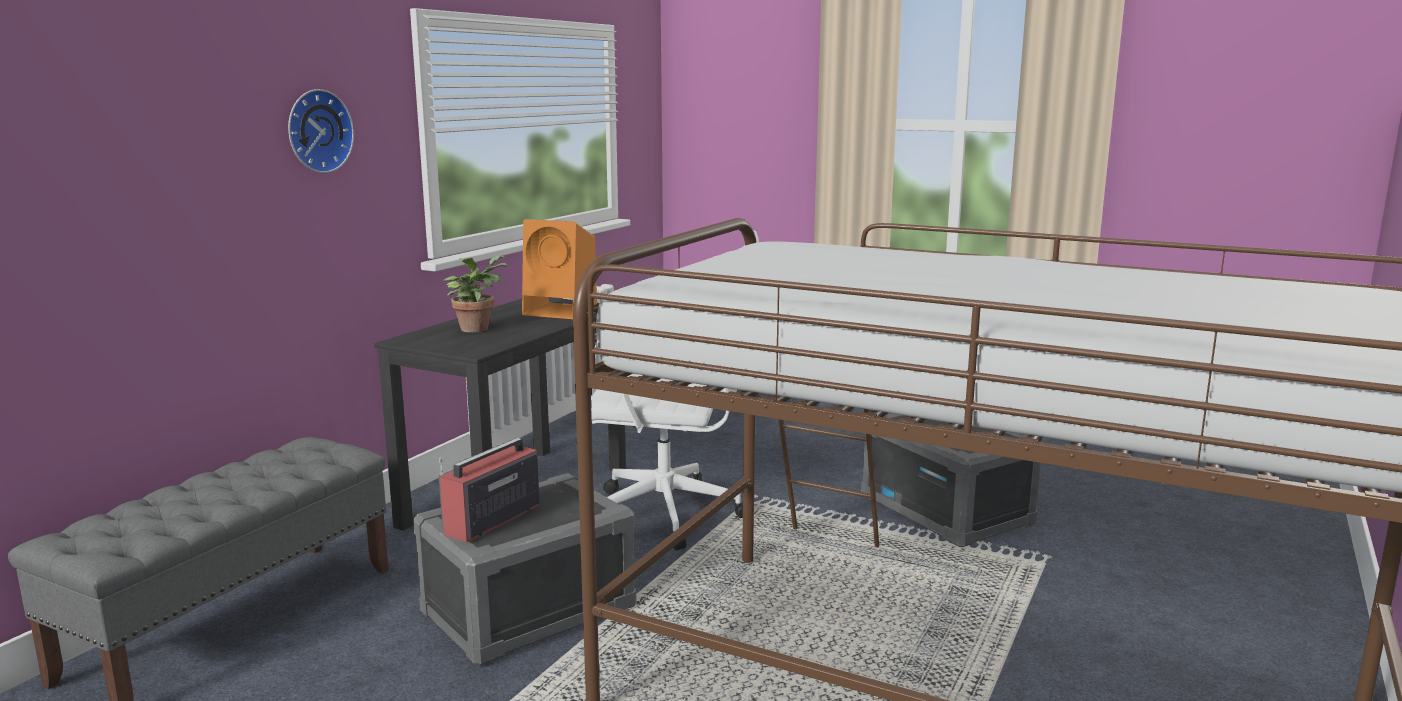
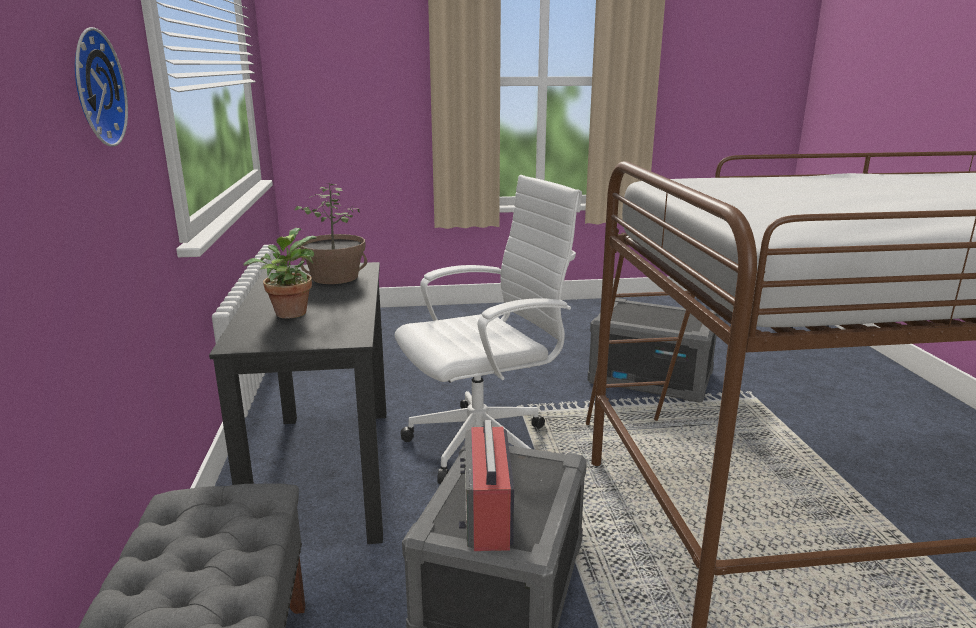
camera: 35 degrees left, 5 degrees up
orange speaker [522,219,597,319] -> potted plant [295,183,367,284]

